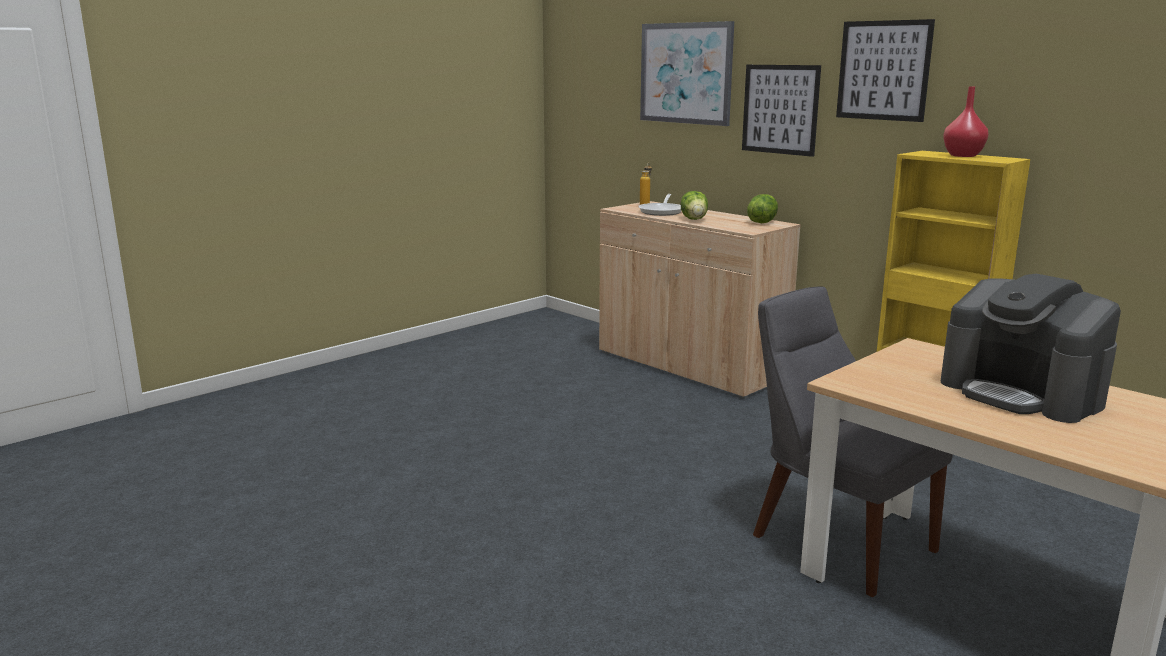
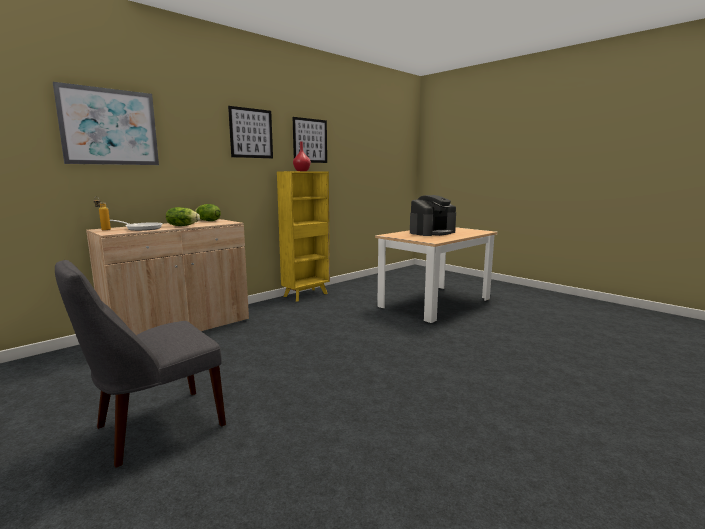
camera: 90 degrees left, 5 degrees down
picture [742,65,821,157] -> picture moved to [293,117,327,163]
grey chair [753,286,953,597] -> grey chair moved to [55,260,226,468]

